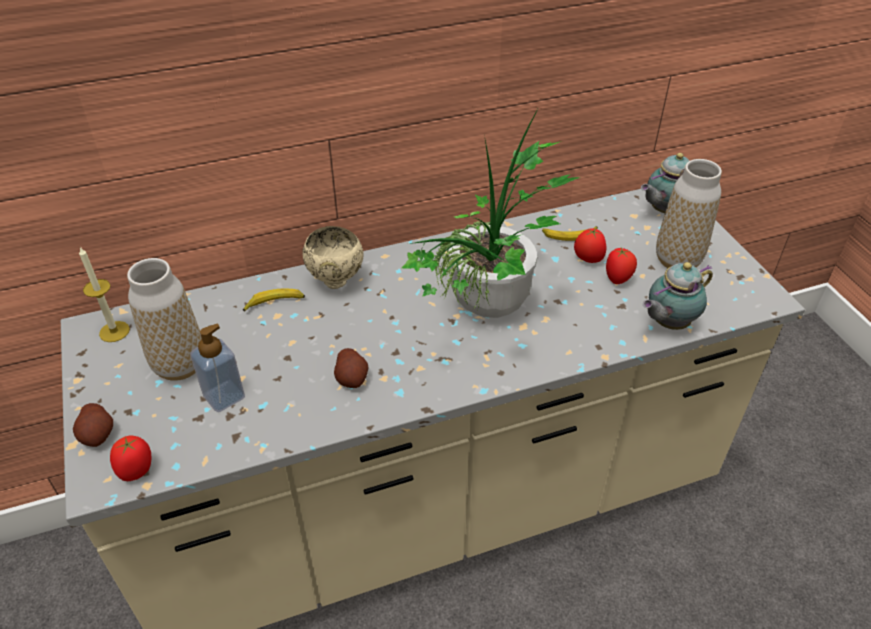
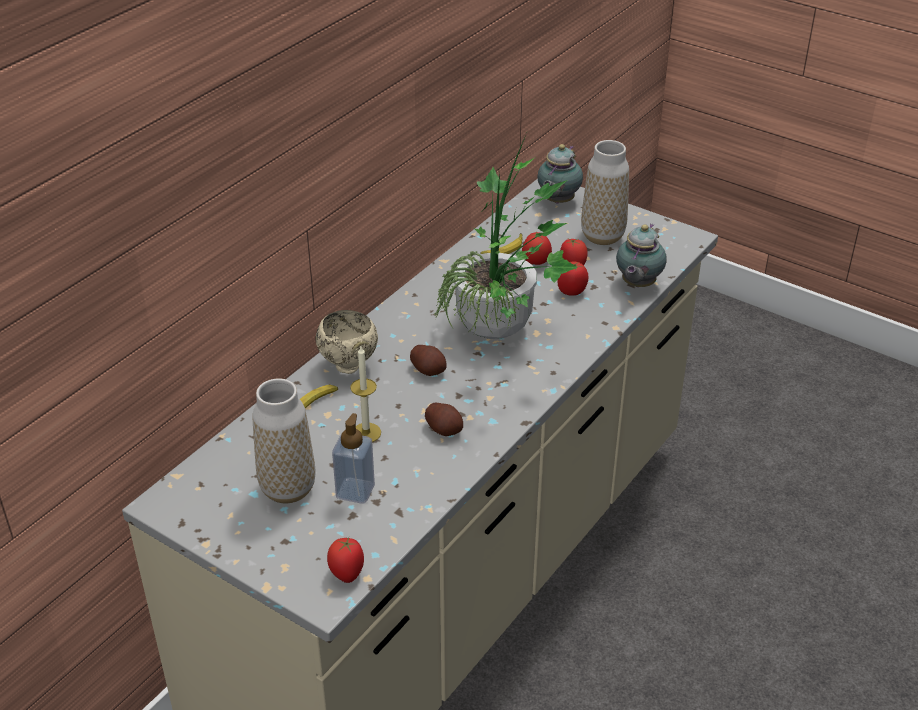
camera: 35 degrees left, 5 degrees down
potato [73,403,113,447] -> potato moved to [410,345,447,376]
candle [79,247,130,342] -> candle moved to [350,347,381,442]
none -> tomato [557,262,589,296]

